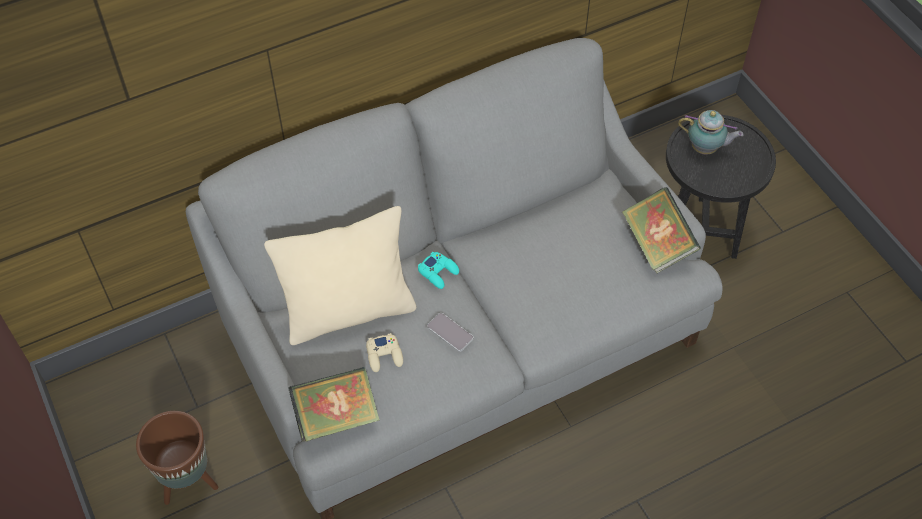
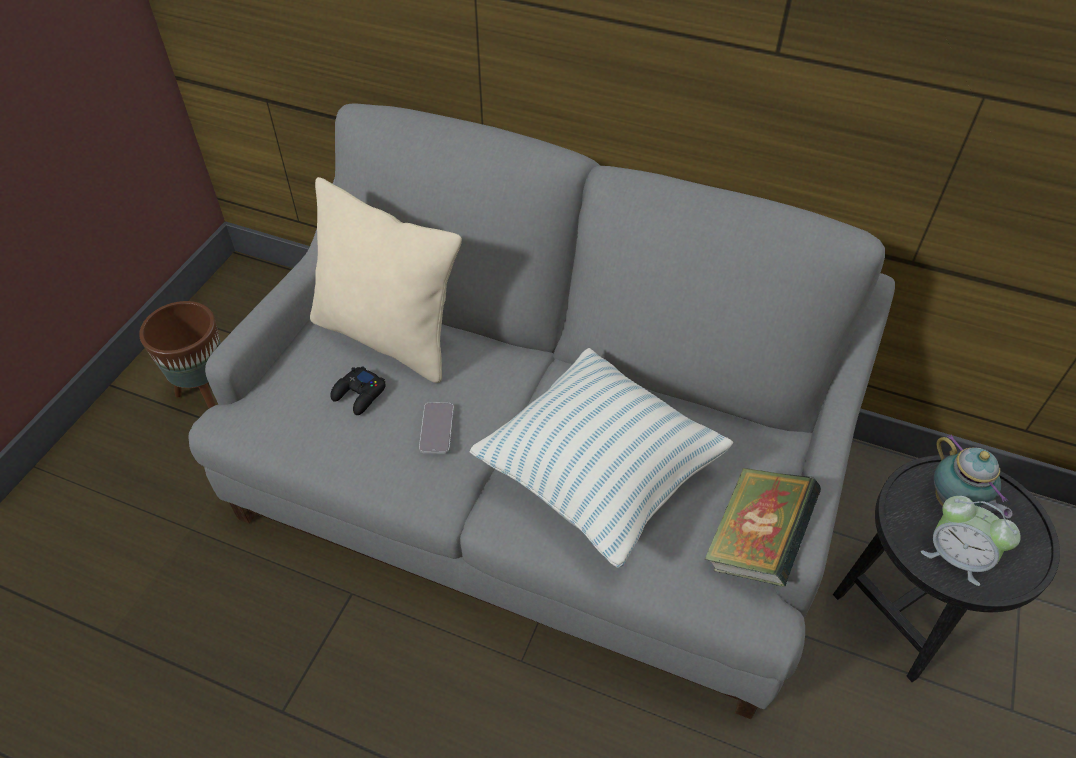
camera: 50 degrees right, 5 degrees down
book [288,367,380,442] -> none
beige game controller [366,333,403,372] -> black game controller [330,366,385,415]
turquoise game controller [418,252,459,289] -> none
none -> pillow [469,348,733,568]
none -> alarm clock [921,496,1021,586]

